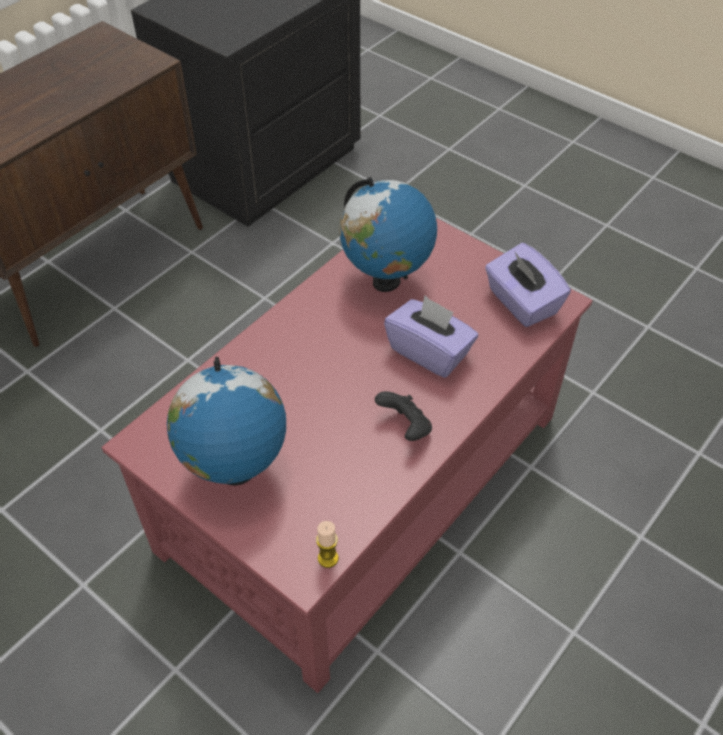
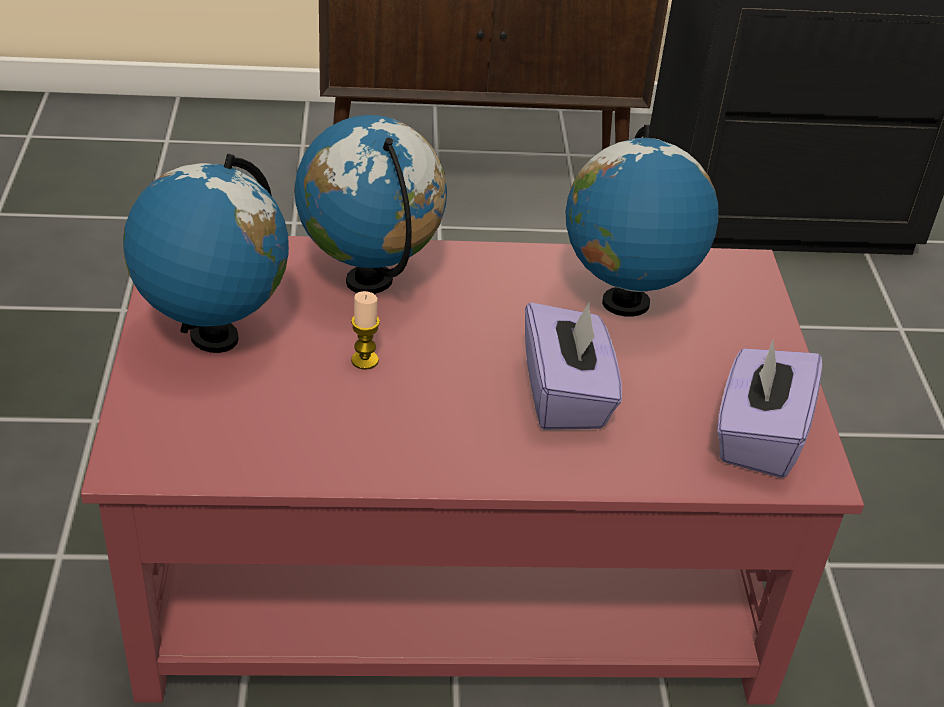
camera: 45 degrees right, 10 degrees down
candle [316,521,339,568] -> candle moved to [351,291,380,370]
black game controller [375,391,432,441] -> none
none -> globe [295,115,447,294]

